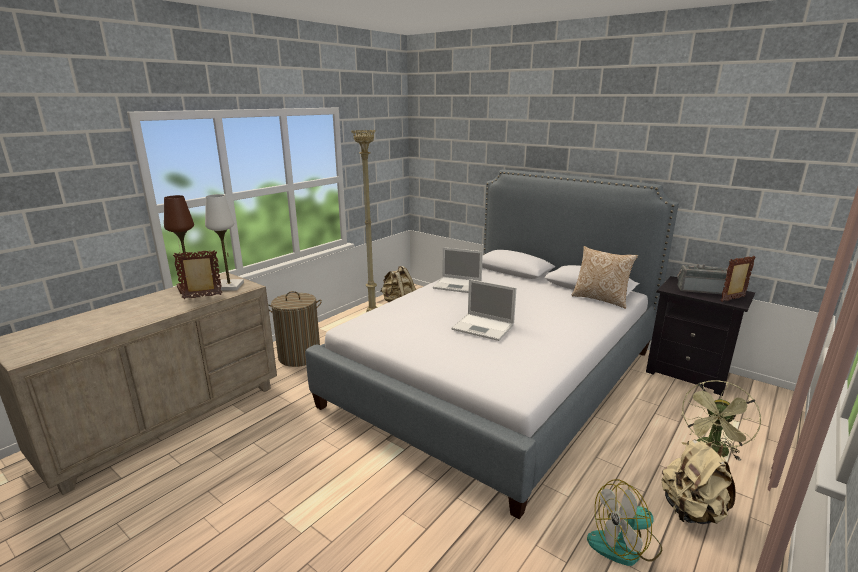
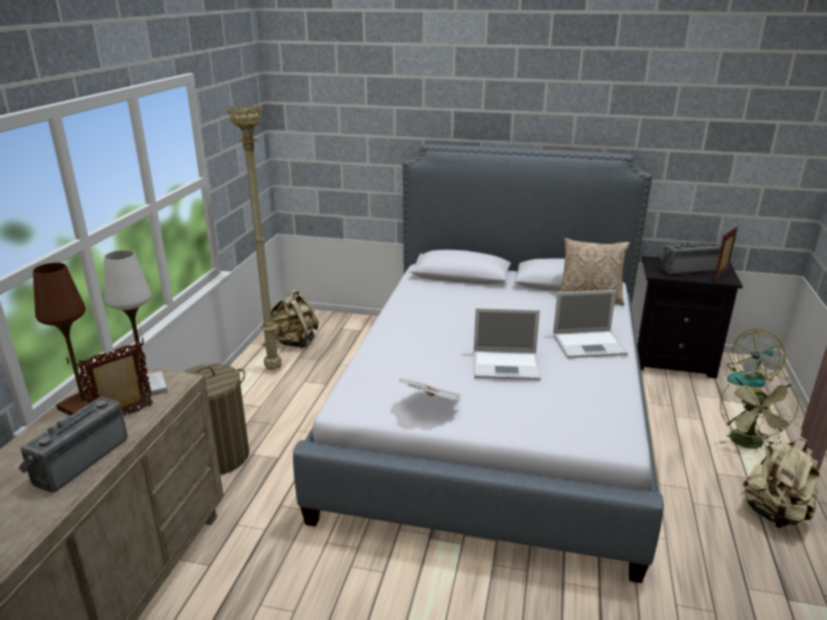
camera: 25 degrees left, 5 degrees up
laptop [433,247,483,293] -> laptop moved to [553,290,628,358]
fan [587,479,662,566] -> fan moved to [727,329,786,387]
none -> radio [19,397,128,493]
none -> newspaper [399,379,461,401]

